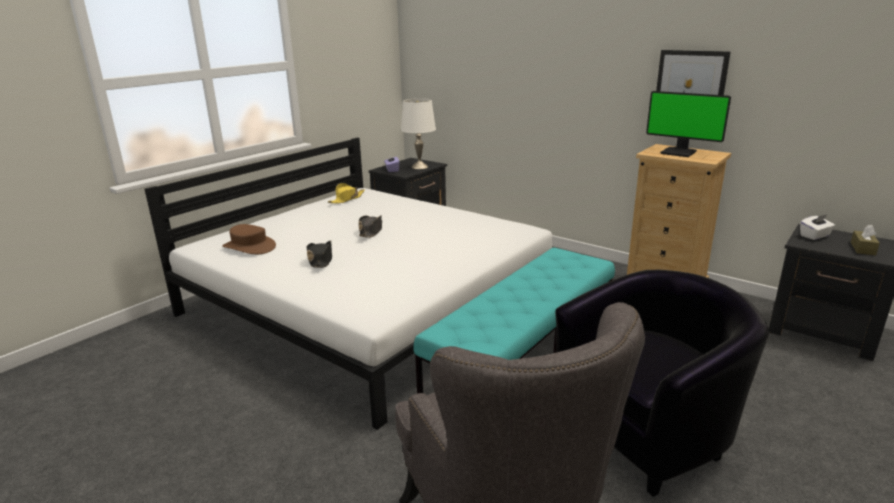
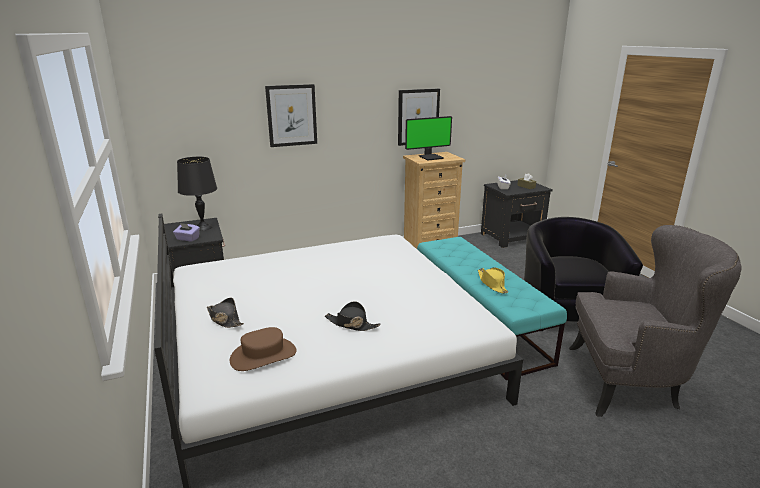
camera: 60 degrees left, 0 degrees up
yellow hat [328,183,365,203] -> yellow hat moved to [478,268,509,294]
black hat [359,215,382,238] -> black hat moved to [207,298,244,328]
white table lamp [401,98,436,169] -> black table lamp [177,157,217,231]
none -> picture [265,84,317,147]

